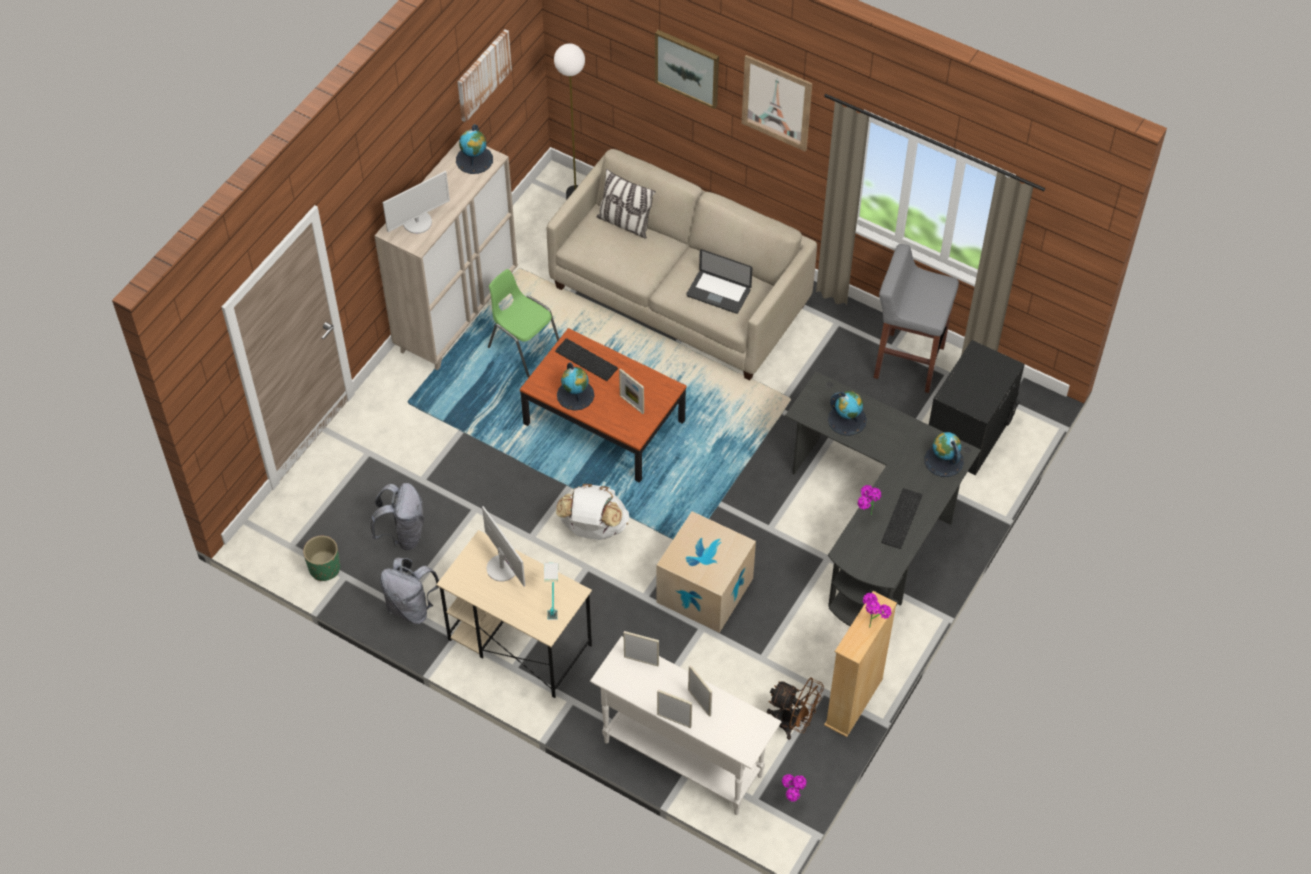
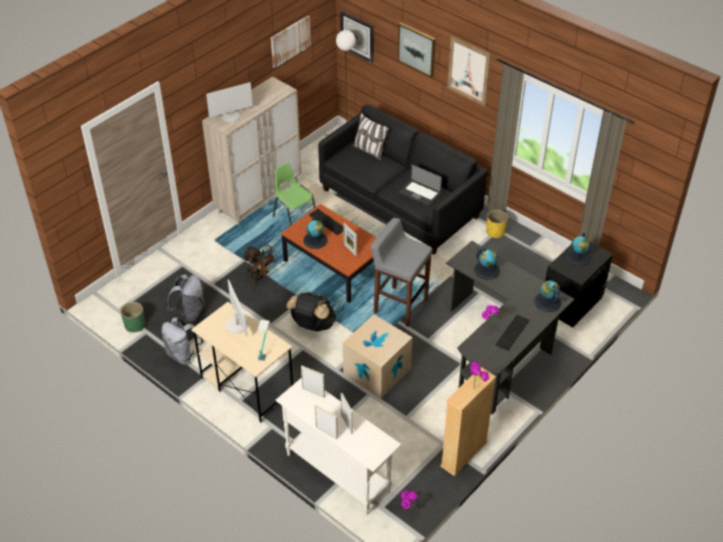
camera: 10 degrees right, 10 degrees down
globe [456,124,493,174] -> globe moved to [565,233,591,266]
beige sofa [547,149,817,381] -> black sofa [319,105,487,255]
white backpack [556,484,629,540] -> black backpack [286,292,336,332]
brown fan [767,677,824,740] -> brown fan moved to [242,244,277,285]
grey stool [873,244,959,393] -> grey stool moved to [370,218,433,327]
none -> wall clock [340,11,374,63]
none -> yellow planter [486,210,508,239]

